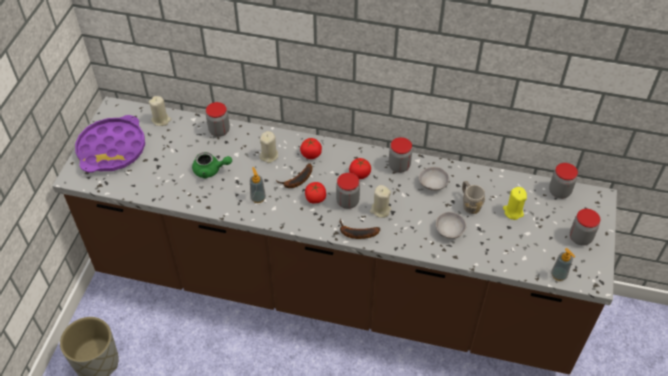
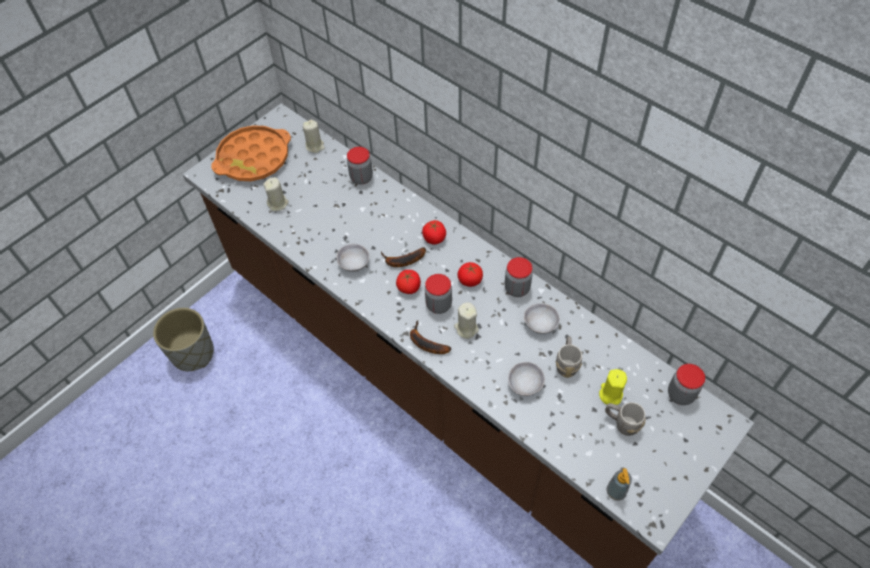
camera: 30 degrees right, 5 degrees up
purple tray [75,115,145,173] -> orange tray [211,125,291,181]
green teapot [192,152,232,178] -> none
soap dispenser [250,167,266,203] -> grey bowl [337,244,369,272]
beige candle [259,131,278,163] -> beige candle moved to [263,177,289,211]
jar [570,209,600,246] -> none
none -> grey mug [605,402,646,436]

